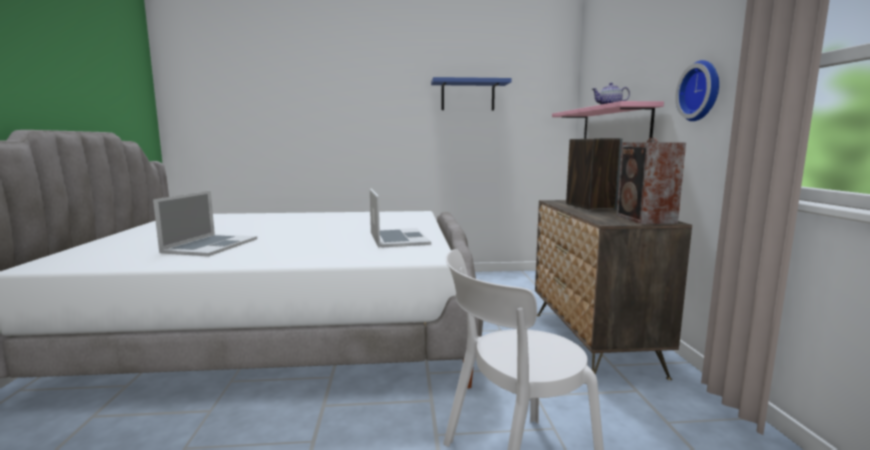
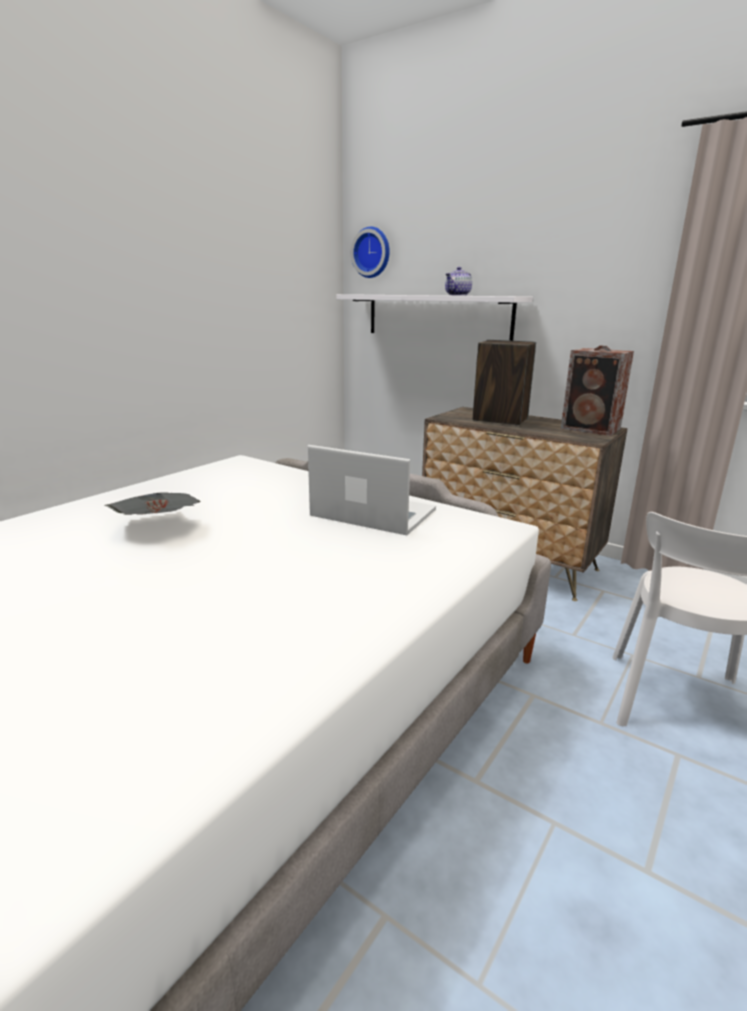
camera: 50 degrees left, 10 degrees up
laptop [153,191,257,256] -> none
blue shelf [431,77,512,110] -> none
pink shelf [552,101,664,139] -> white shelf [336,294,533,341]
wall clock [675,60,719,121] -> wall clock moved to [351,227,390,278]
none -> newspaper [104,492,201,515]

